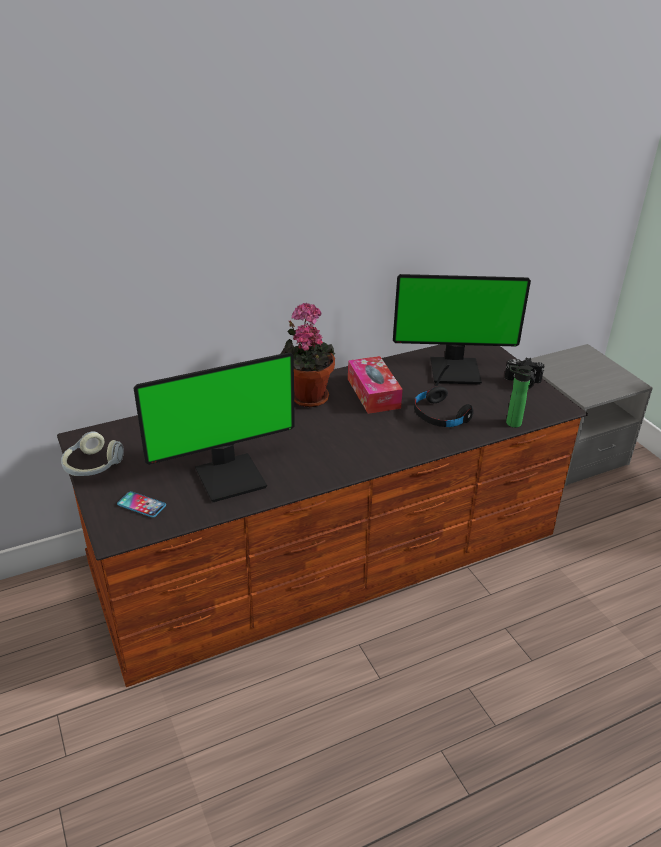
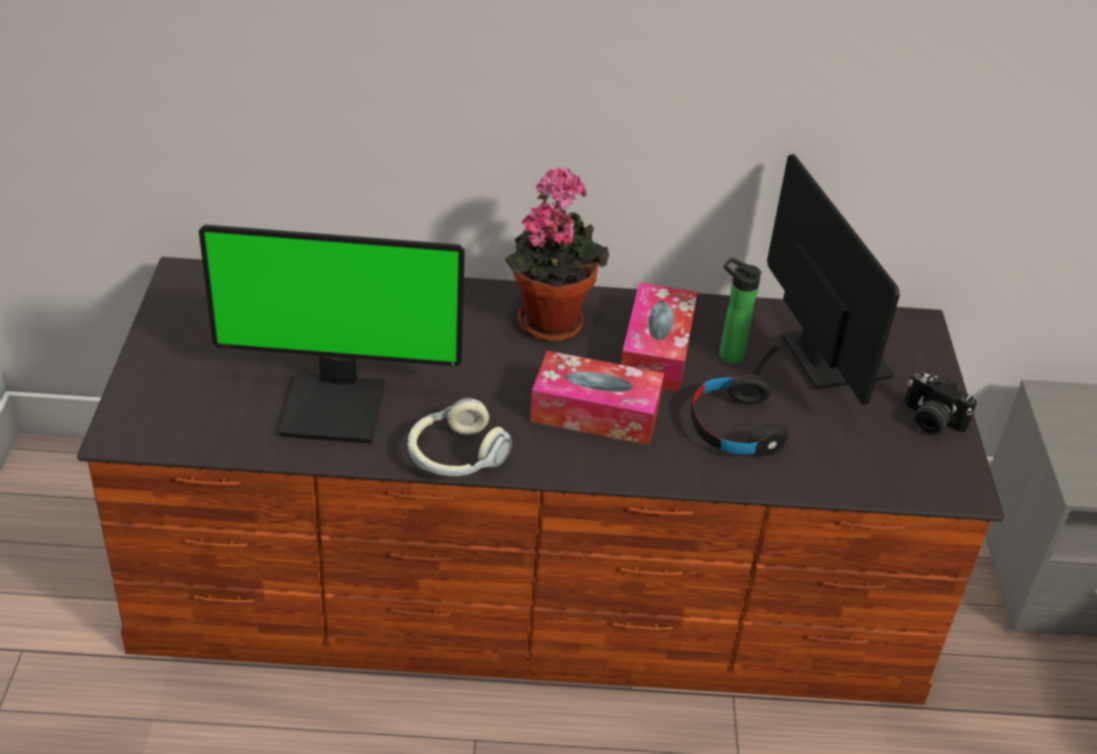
camera: 25 degrees right, 5 degrees up
headphones [61,431,124,476] -> headphones moved to [408,398,512,476]
phone [117,491,166,518] -> none
monitor [393,274,531,384] -> monitor turned 135 degrees counterclockwise [767,154,900,405]
bottle [506,365,533,428] -> bottle moved to [719,258,761,364]
none -> tissue box [530,351,664,445]

